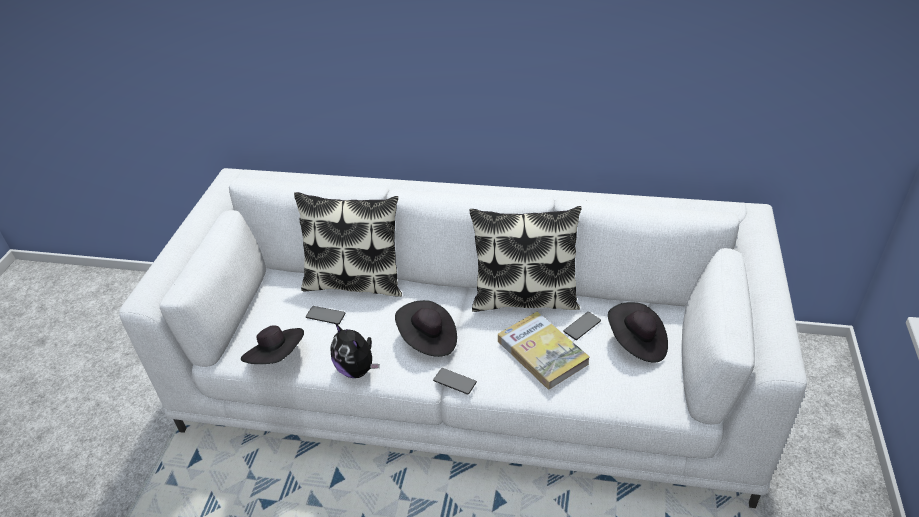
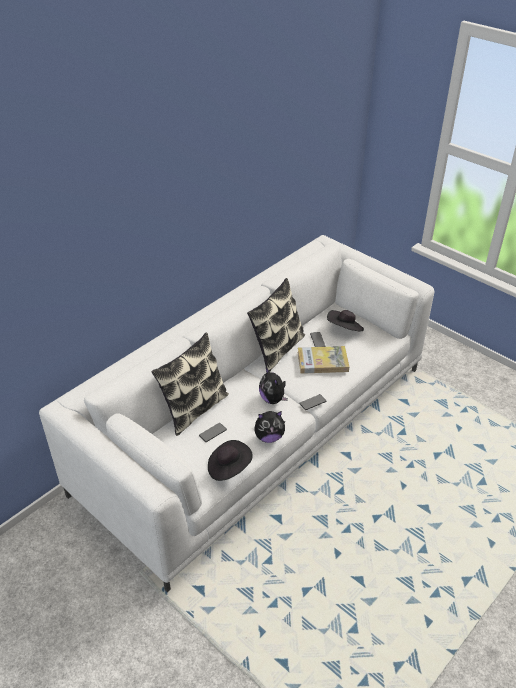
camera: 60 degrees left, 0 degrees up
black hat [395,300,457,357] -> plush toy [259,367,288,404]

